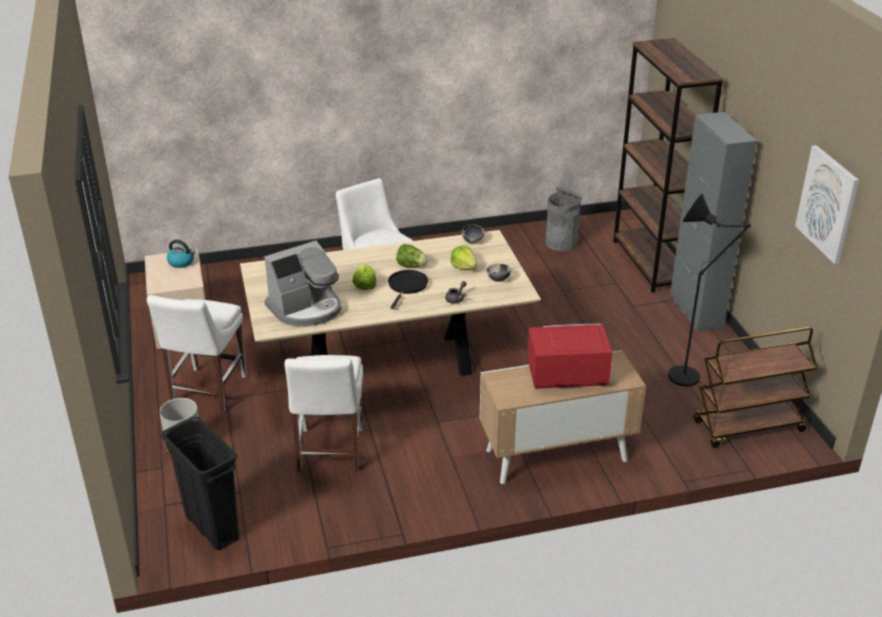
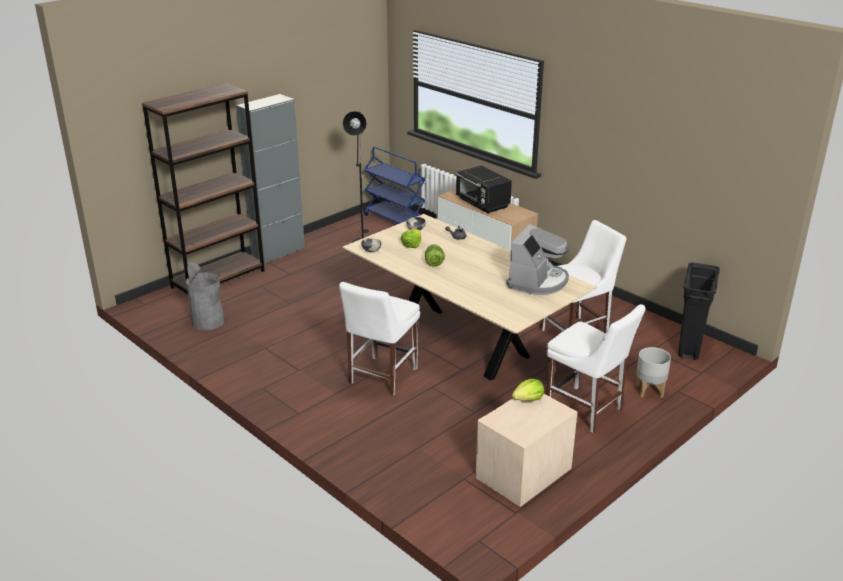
camera: 120 degrees left, 5 degrees down
white chair [147,295,247,412] -> white chair turned 60 degrees clockwise [546,304,645,433]
kettle [167,240,195,268] -> none
coffee machine [264,241,341,327] -> coffee machine turned 90 degrees clockwise [506,224,569,295]
lettuce [352,265,377,290] -> lettuce moved to [512,379,544,401]
black frying pan [388,270,428,309] -> none
red microwave [527,324,613,389] -> black microwave [456,166,512,213]
brown cart [694,327,817,448] -> blue cart [364,147,426,224]
picture [795,145,859,264] -> none

